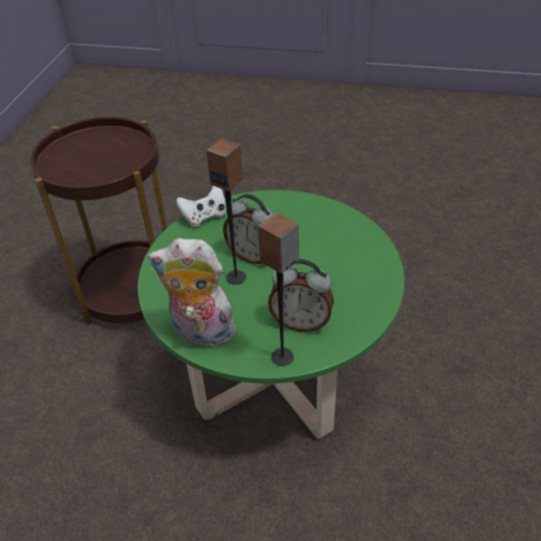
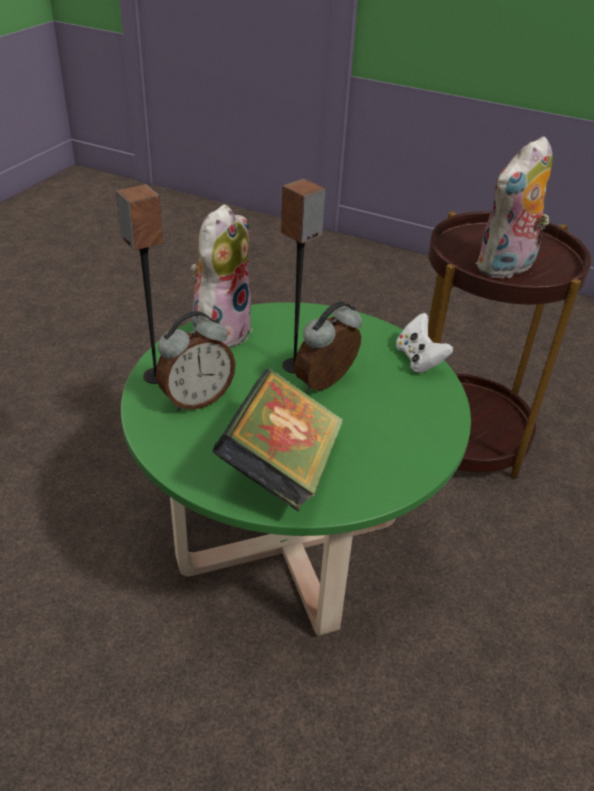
camera: 100 degrees right, 5 degrees down
alarm clock [268,259,334,332] -> alarm clock turned 150 degrees counterclockwise [156,311,236,411]
none -> book [212,369,343,512]
none -> plush toy [476,136,552,279]

